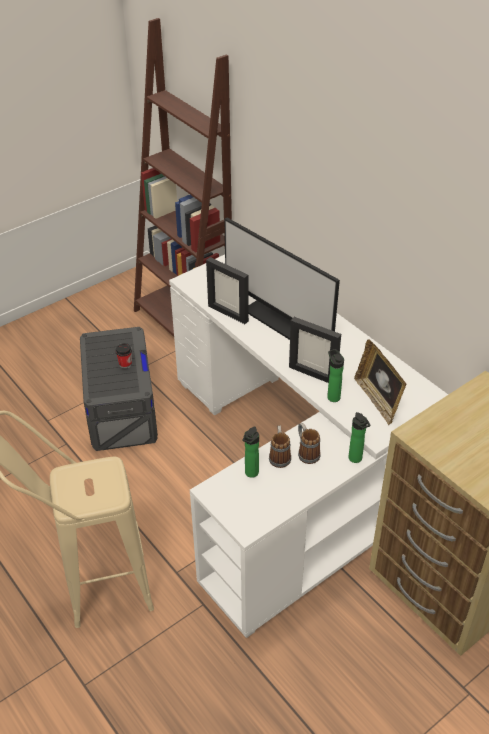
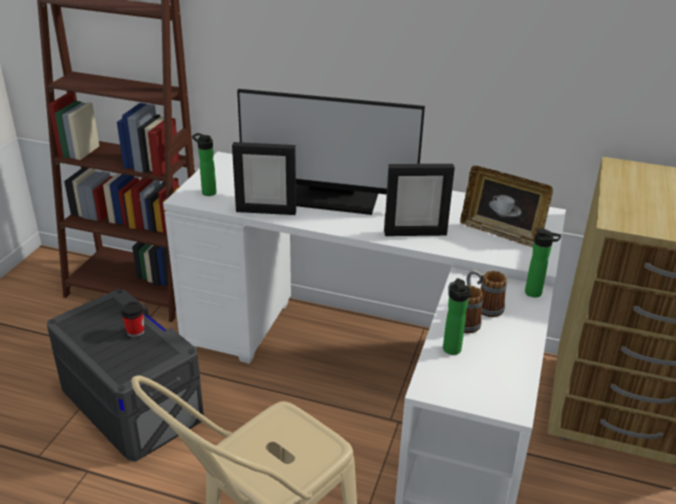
camera: 35 degrees left, 10 degrees down
bottle [327,349,344,402] -> bottle moved to [192,133,216,196]

